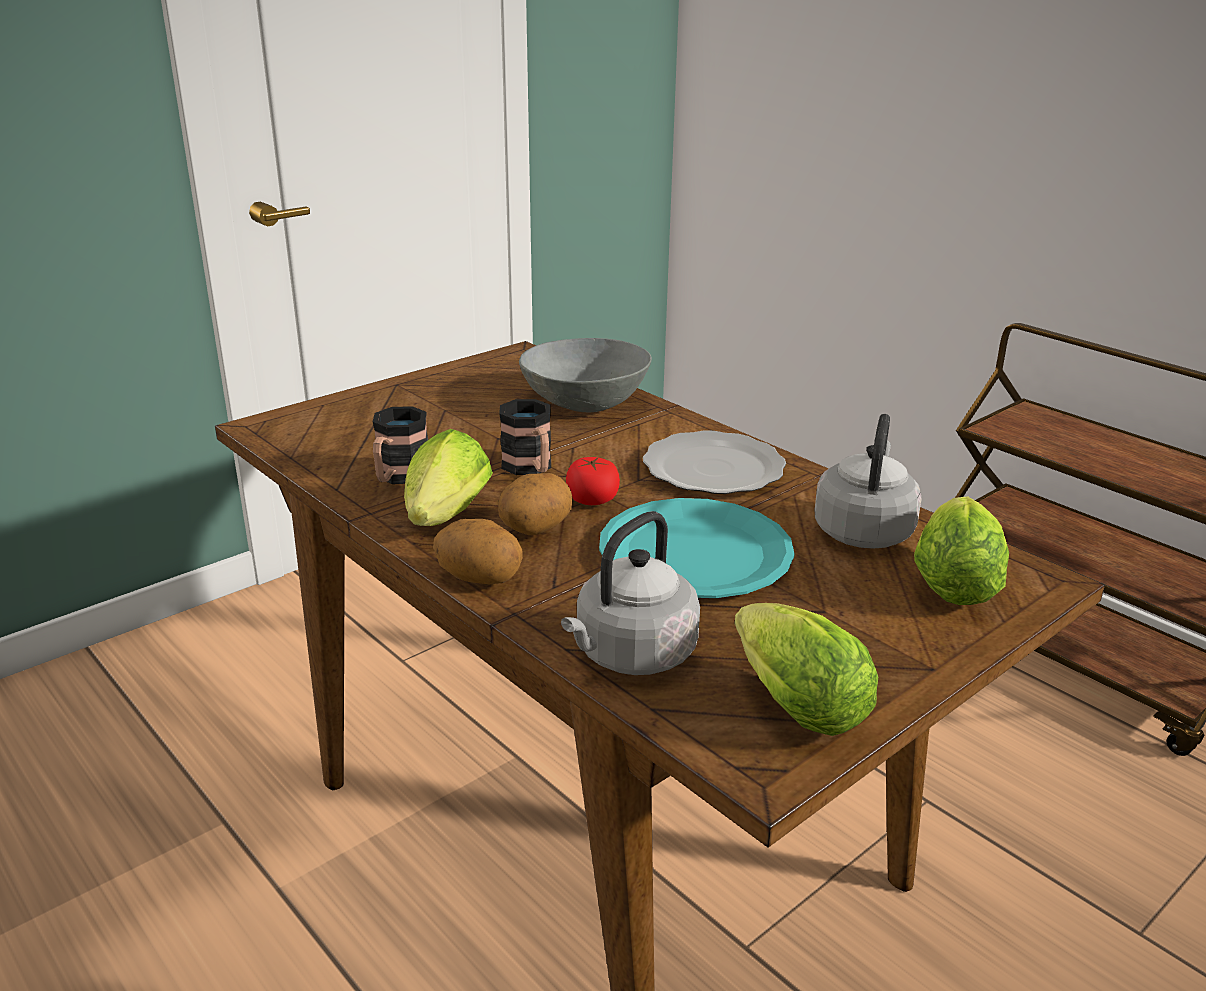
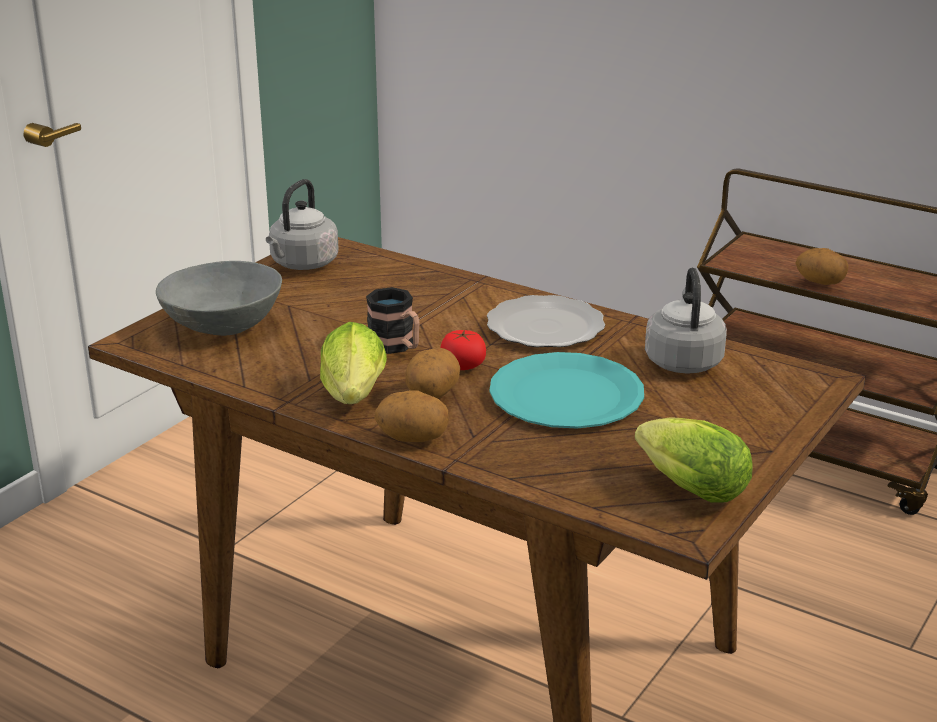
camera: 15 degrees left, 0 degrees up
mug [373,406,428,484] -> none
grey bowl [519,338,652,412] -> grey bowl moved to [156,261,282,336]
grey kettle [561,511,700,675] -> grey kettle moved to [266,179,339,270]
lettuce [914,496,1009,605] -> none
none -> potato [795,248,849,285]

